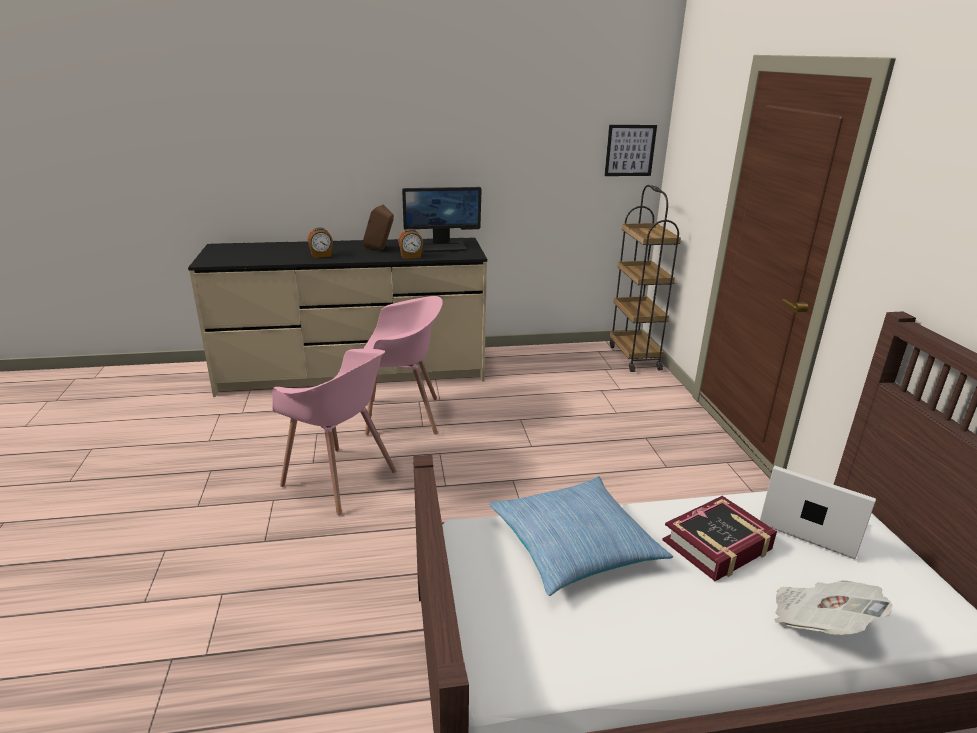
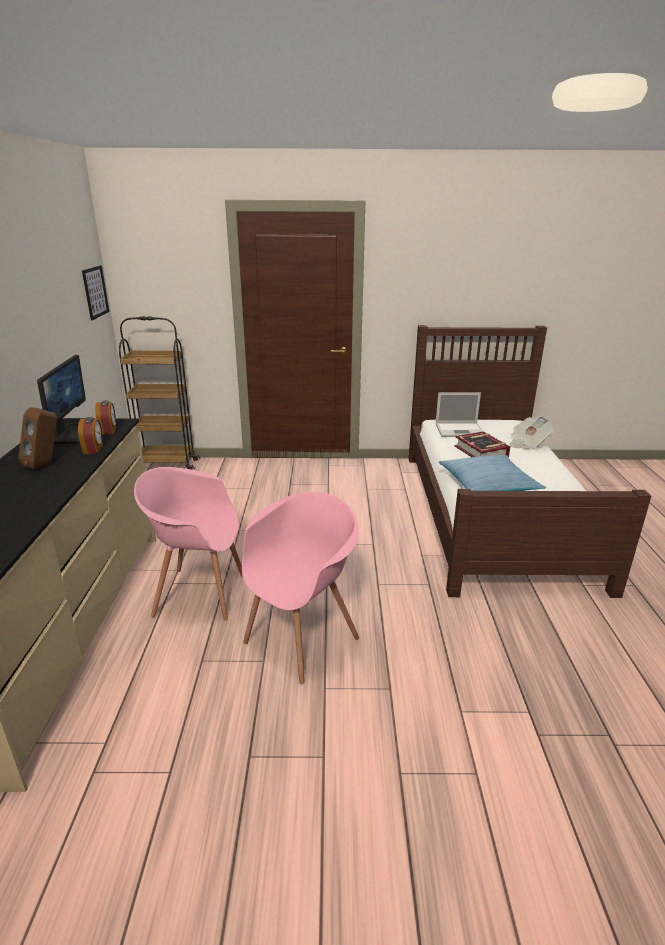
camera: 80 degrees left, 0 degrees up
alarm clock [308,228,333,258] -> alarm clock moved to [95,400,116,435]
pink chair [363,296,443,435] -> pink chair turned 90 degrees counterclockwise [134,467,243,621]
laptop [760,466,876,559] -> laptop turned 135 degrees counterclockwise [436,393,482,437]

